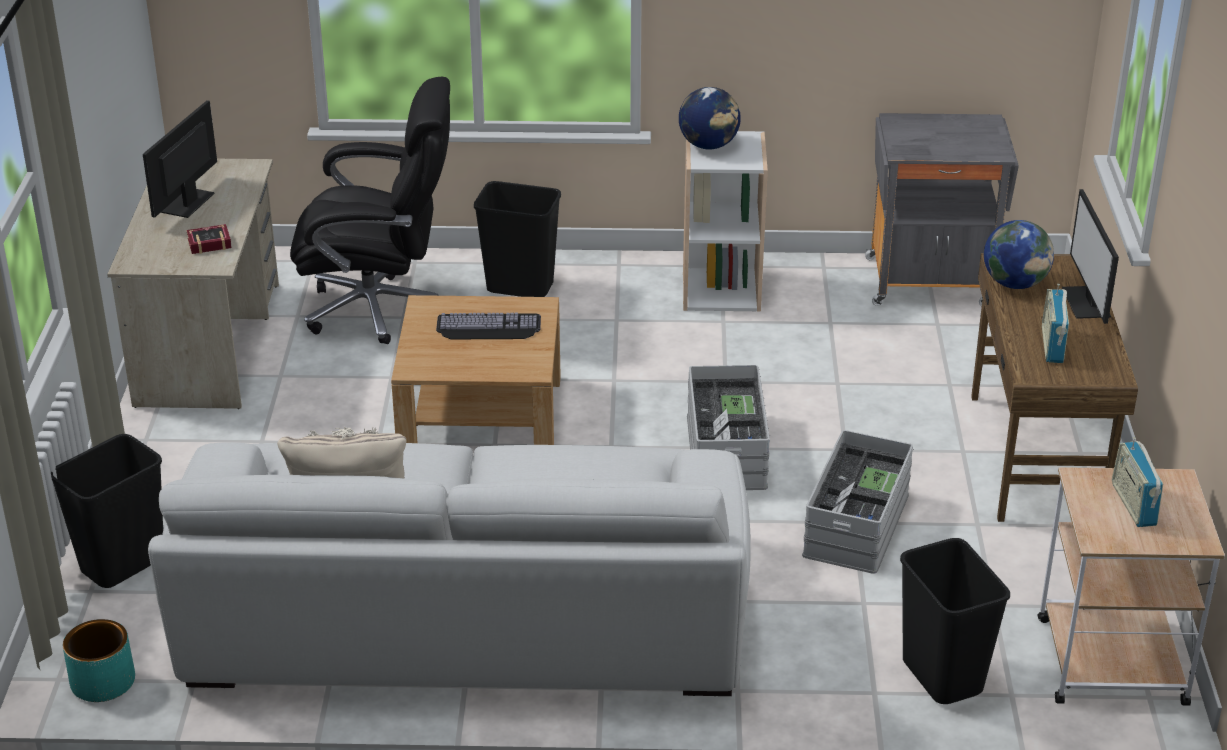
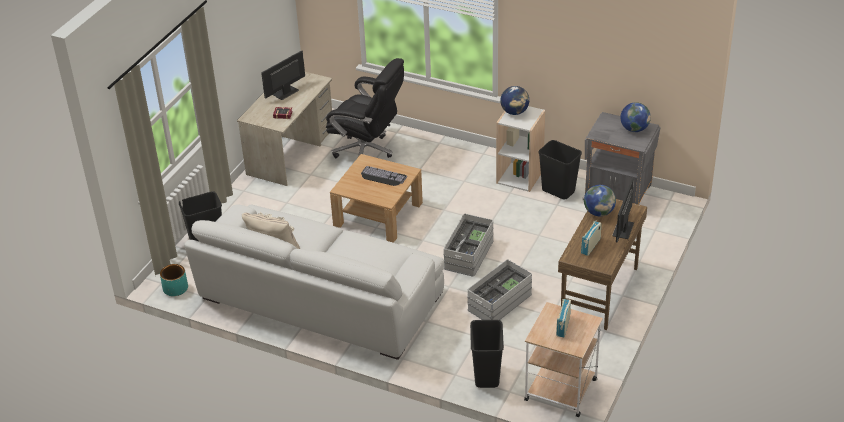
camera: 25 degrees right, 5 degrees up
black trash can [474,181,561,297] -> black trash can moved to [538,140,582,200]
none -> globe [621,102,651,132]

